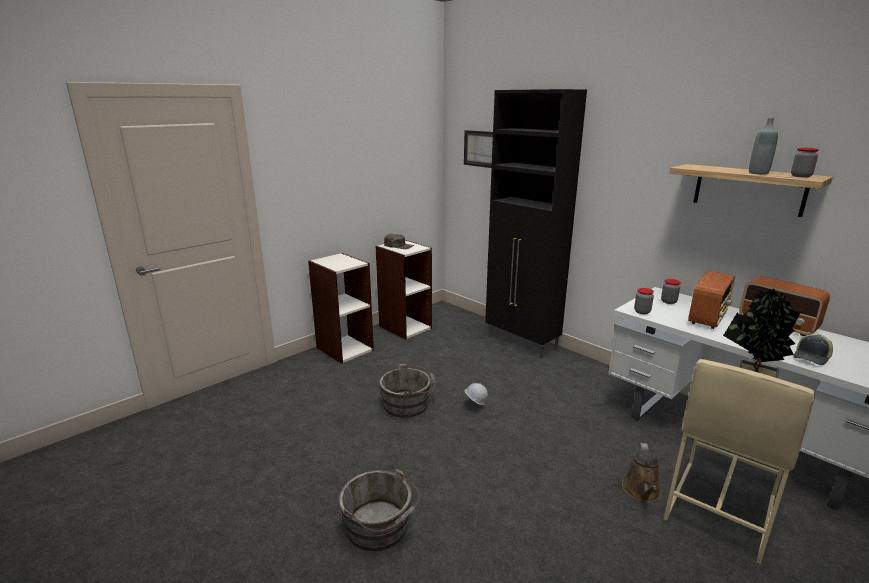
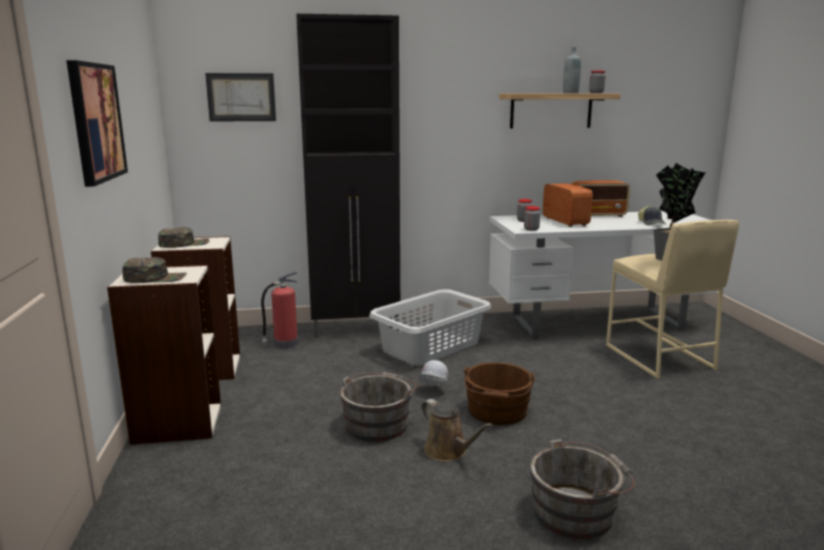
camera: 55 degrees left, 5 degrees down
brown watering can [622,443,661,502] -> brown watering can moved to [421,399,493,462]
none -> picture [66,60,128,187]
none -> green cap [122,257,187,283]
none -> fire extinguisher [261,271,298,349]
none -> grey laundry basket [369,289,491,366]
none -> brown bucket [463,362,535,425]

